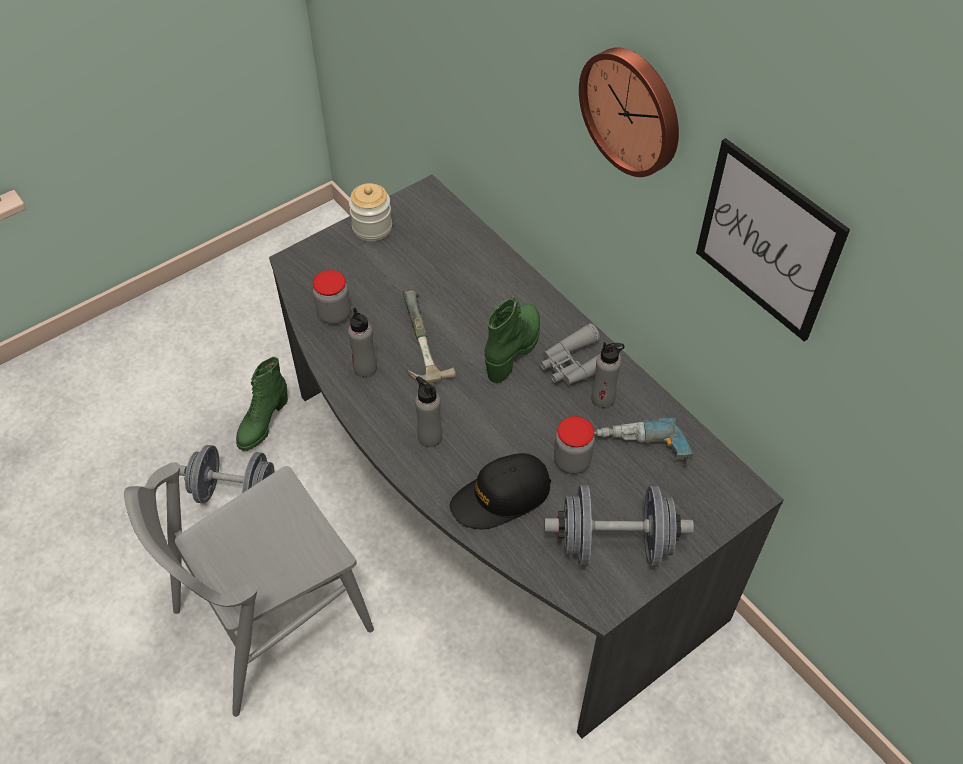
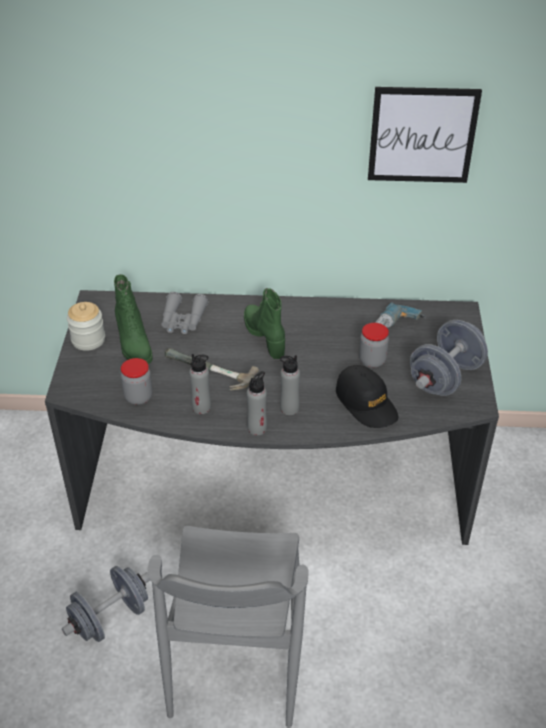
camera: 50 degrees left, 10 degrees down
green boot [236,357,288,451] -> green boot moved to [114,274,153,364]
black cap [450,453,551,529] -> black cap turned 45 degrees counterclockwise [336,365,398,428]
grey binoculars [540,323,621,386] -> grey binoculars moved to [162,292,208,334]
wall clock [579,47,679,177] -> none
grey bottle [591,342,625,408] -> grey bottle moved to [247,371,267,435]

